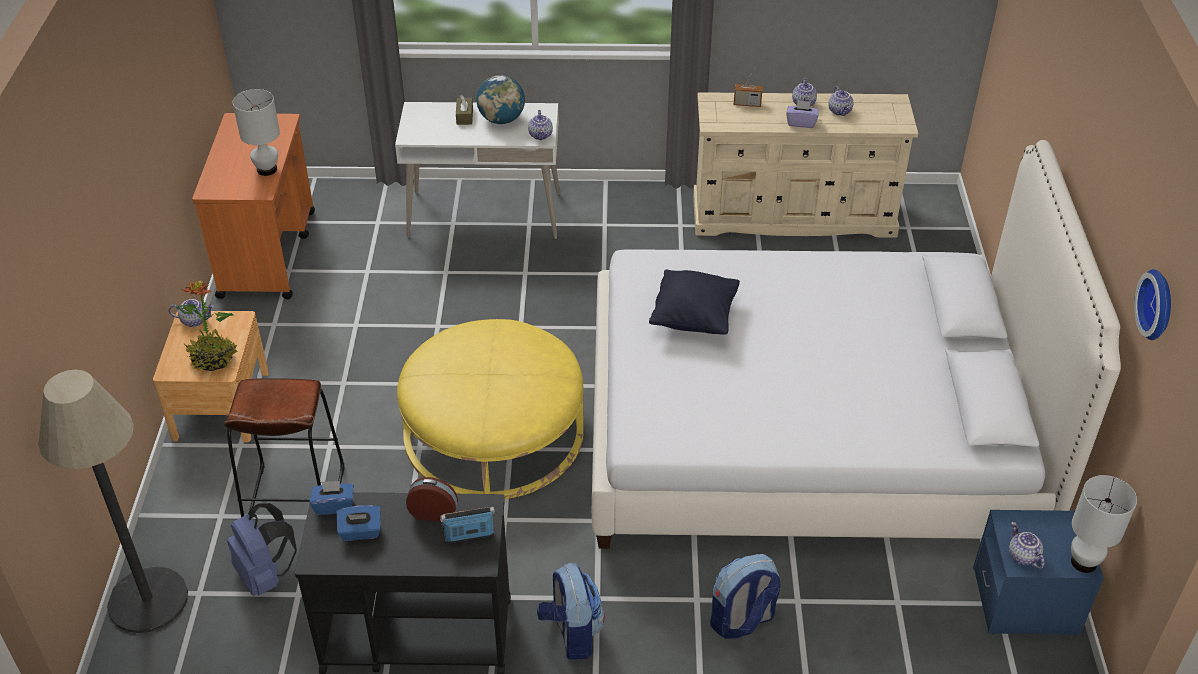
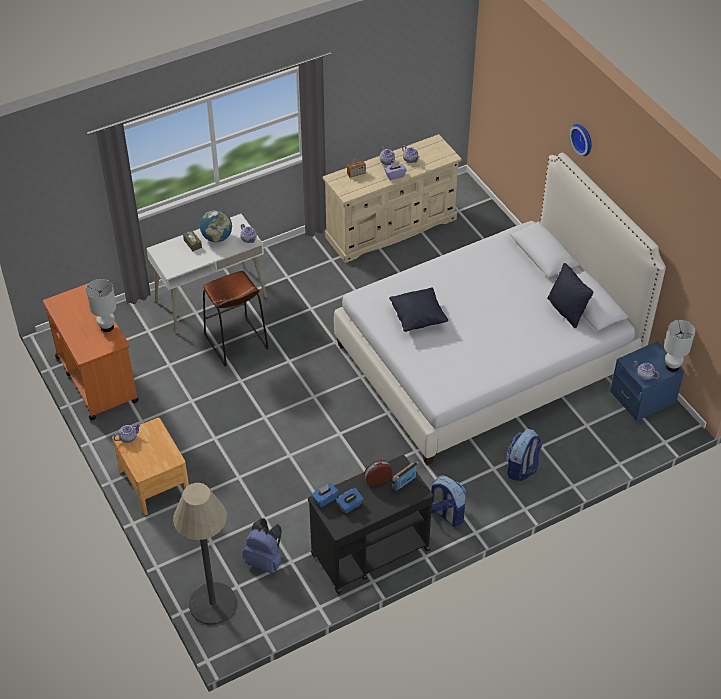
camera: 30 degrees left, 5 degrees up
potted plant [176,281,238,371] -> none
brown stool [224,378,345,517] -> brown stool moved to [203,271,268,366]
yellow ottoman [397,319,584,499] -> none
wall clock [1134,269,1171,340] -> wall clock moved to [569,124,592,156]
none -> black pillow [547,263,593,328]

